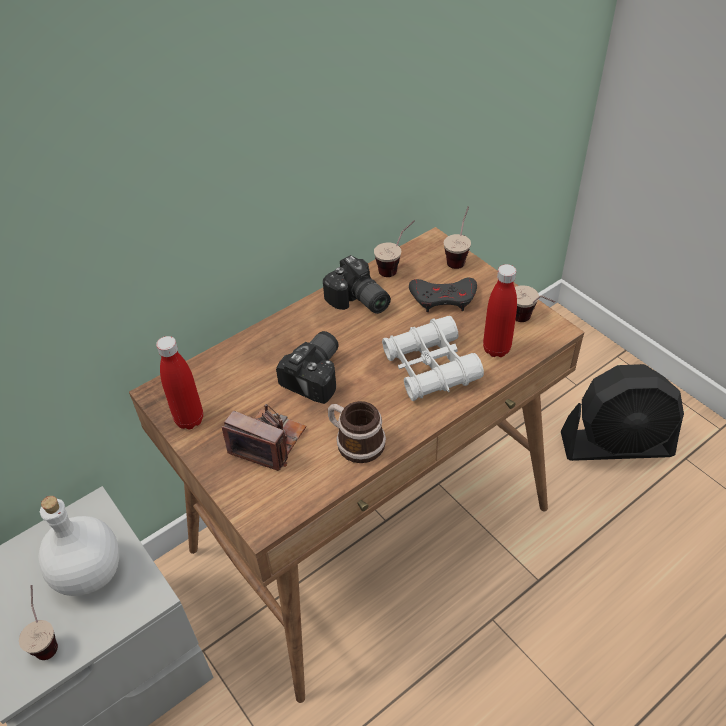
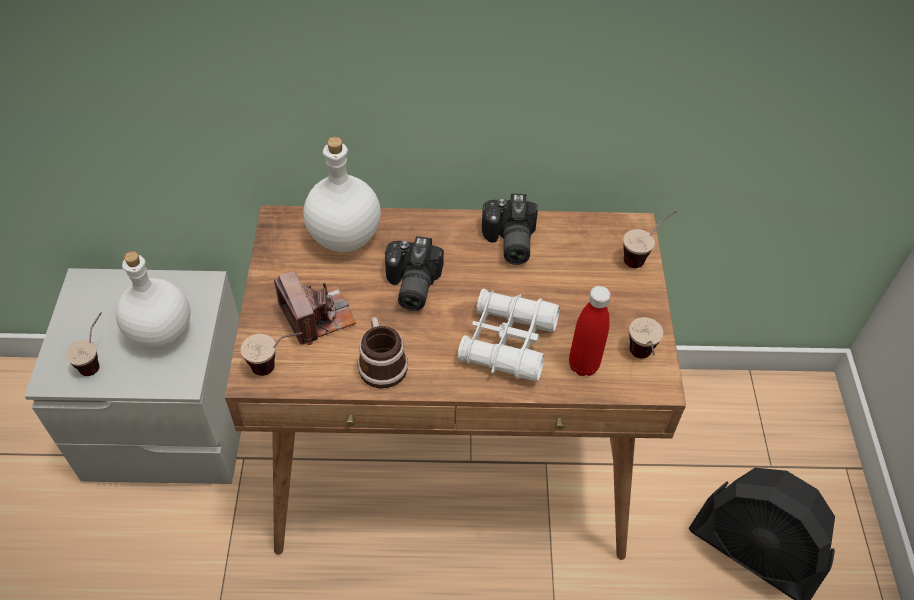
camera: 35 degrees right, 5 degrees up
red bottle [156,336,203,429] -> none
camera [276,331,339,404] -> camera turned 120 degrees clockwise [385,236,444,311]
cup [374,220,415,277] -> cup moved to [241,332,302,376]
grey game controller [409,278,477,312] -> none
none -> white bottle [303,137,381,252]

